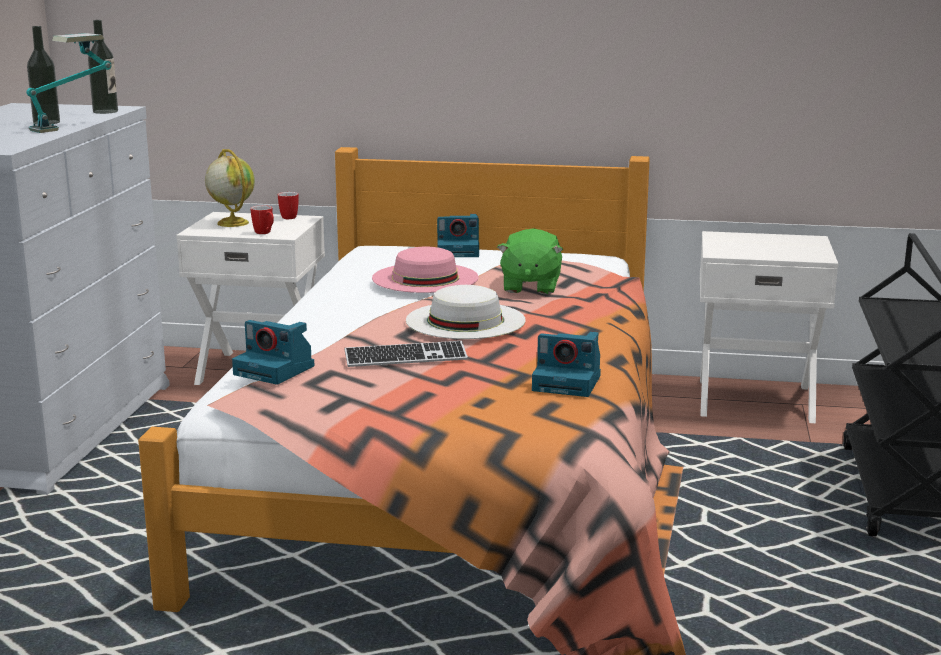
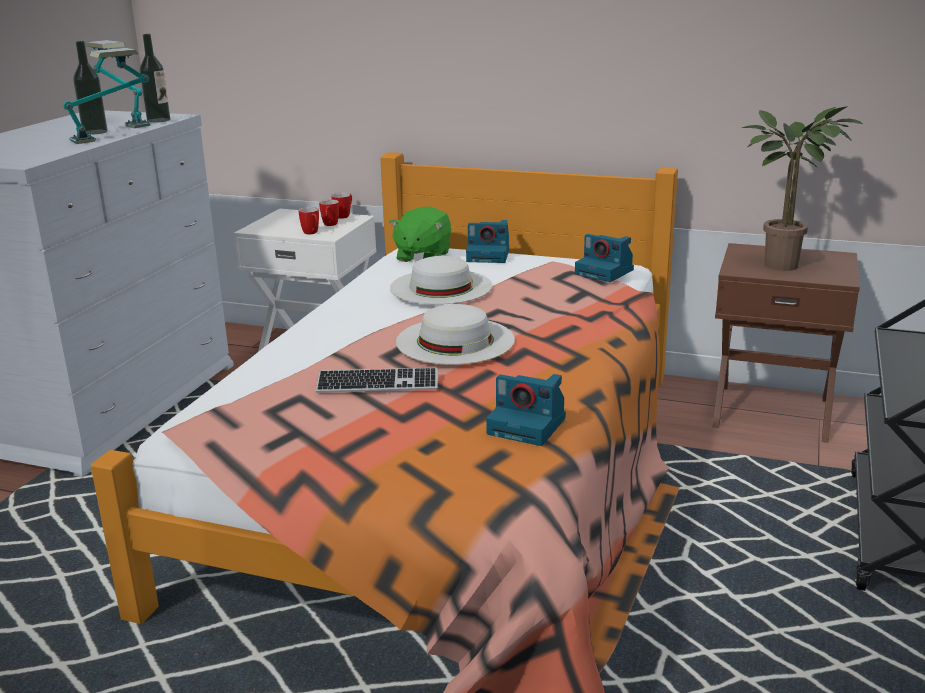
camera: 10 degrees right, 5 degrees up
globe [205,149,255,227] -> none
camera [232,320,315,385] -> camera moved to [575,234,634,282]
pink hat [372,246,479,293] -> white hat [390,256,492,305]
green plush toy [497,228,563,294] -> green plush toy moved to [389,206,451,262]
white nightstand [700,231,838,423] -> brown nightstand [713,243,860,443]
none -> table lamp [85,40,150,128]
none -> mug [319,199,339,226]
none -> potted plant [742,106,863,271]

